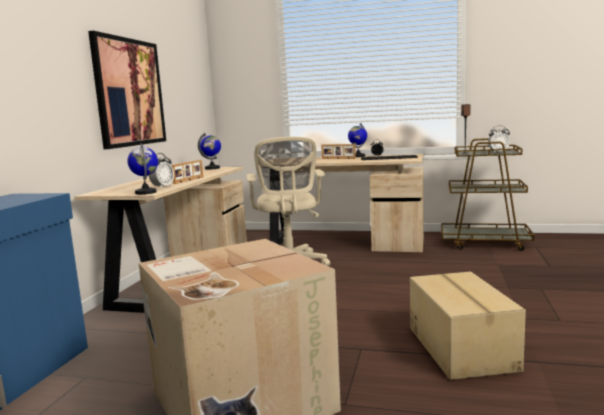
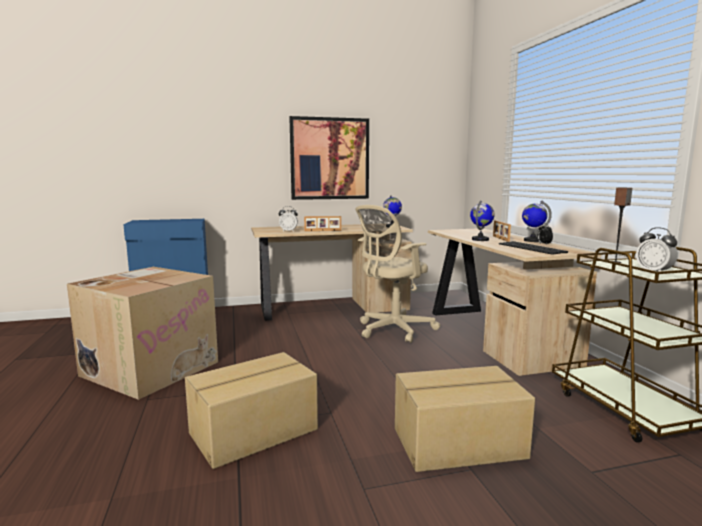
camera: 60 degrees right, 0 degrees up
globe [128,144,158,195] -> globe moved to [470,200,495,241]
none -> cardboard box [395,366,535,472]

